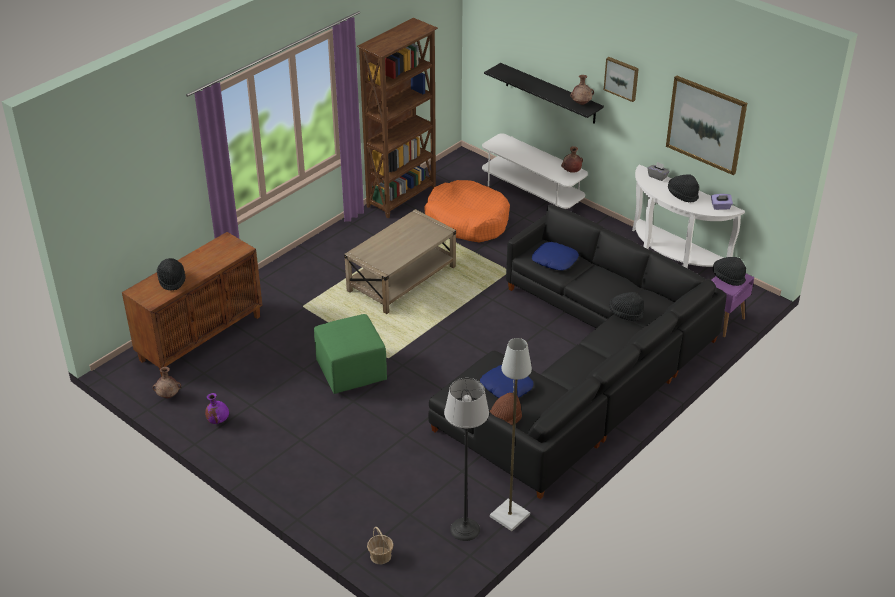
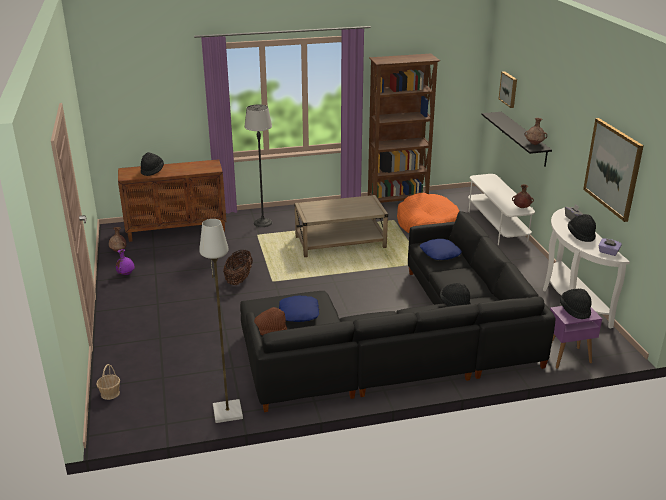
camera: 35 degrees right, 10 degrees down
green ottoman [314,314,387,394] -> basket [223,250,253,285]
floor lamp [444,378,489,541] -> floor lamp moved to [244,104,272,227]
picture [604,57,639,102] -> picture moved to [499,71,517,108]

